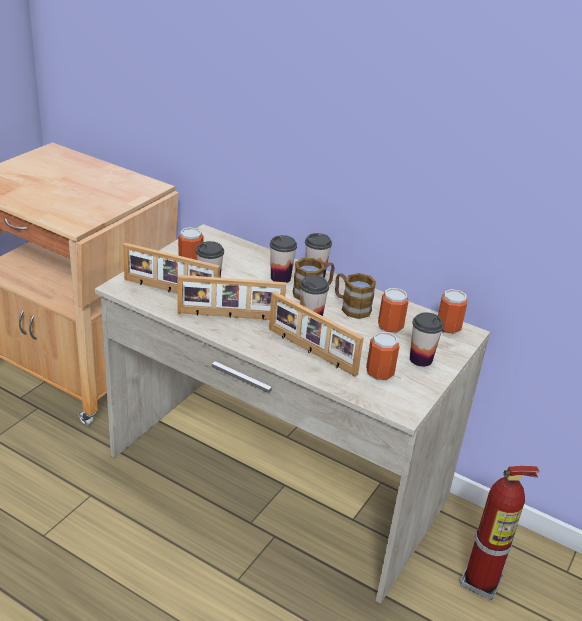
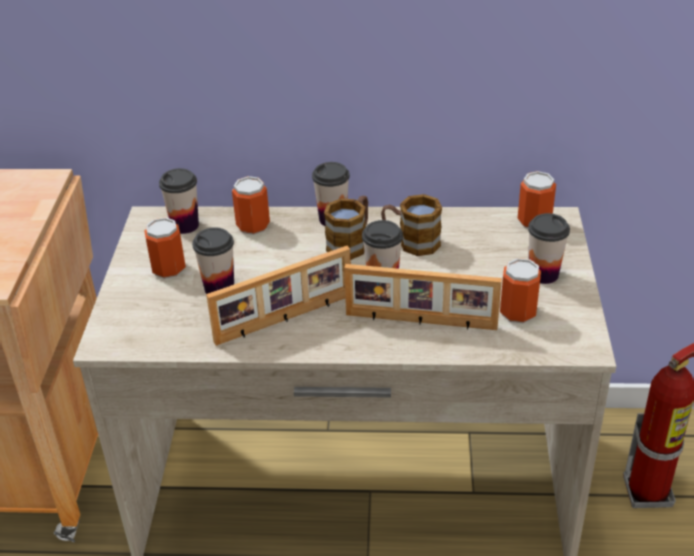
camera: 25 degrees left, 5 degrees up
picture frame [123,243,220,293] -> none
cup [270,235,297,283] -> cup moved to [159,168,199,234]
can [378,288,409,333] -> can moved to [232,176,270,235]

